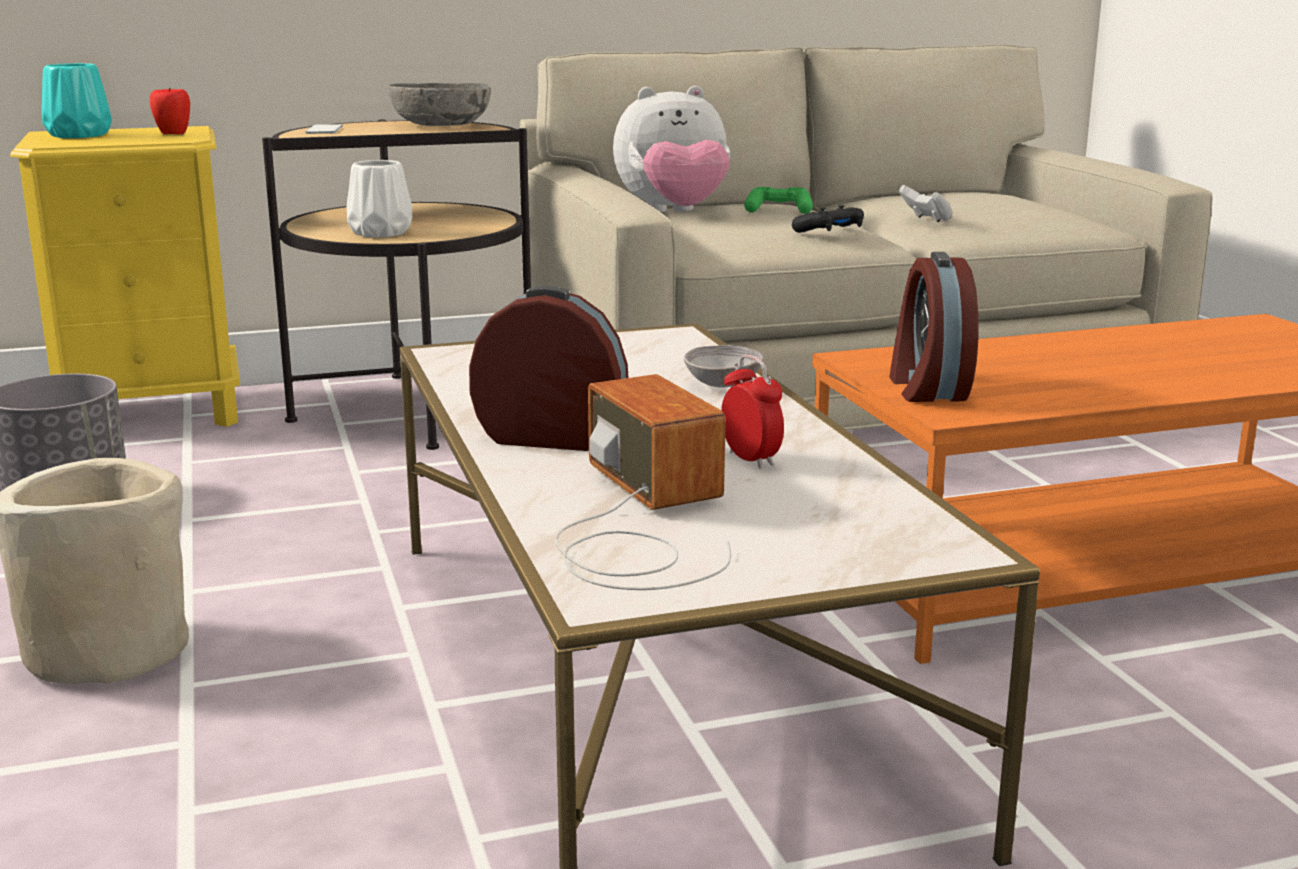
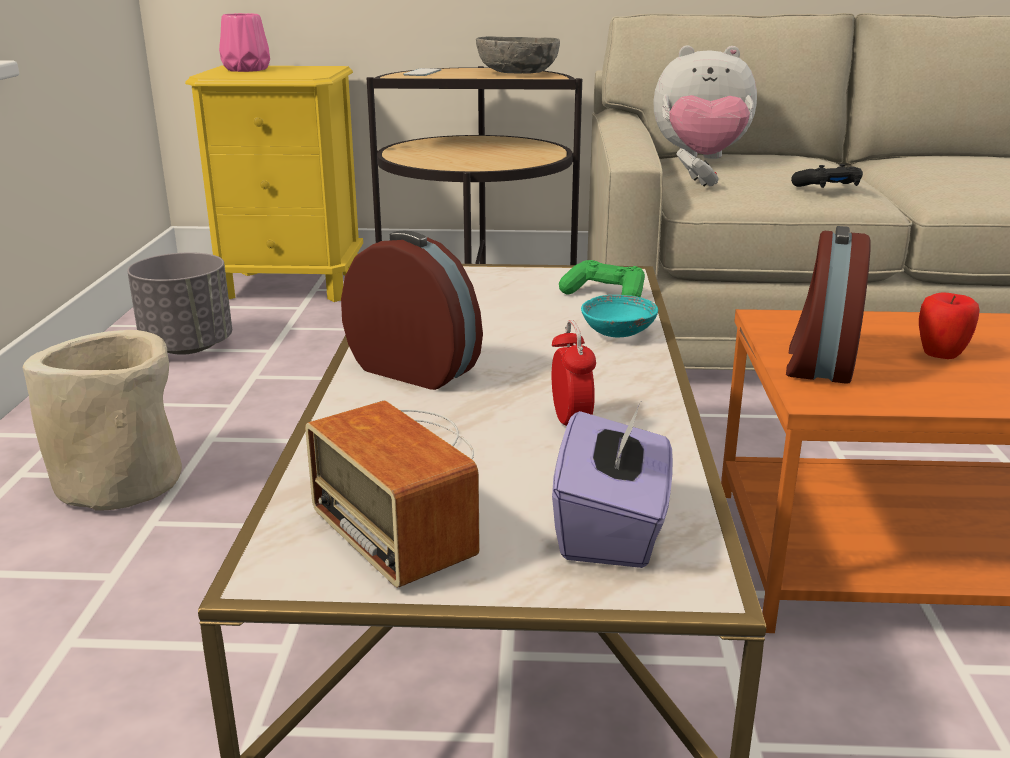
camera: 20 degrees right, 5 degrees up
turquoise vase [42,63,112,138] -> pink vase [219,13,270,72]
apple [150,88,190,134] -> apple moved to [919,292,980,359]
white vase [347,160,412,237] -> none
radio [555,374,731,590] -> radio turned 150 degrees clockwise [305,401,480,588]
grey bowl [684,345,764,388] -> turquoise bowl [581,295,658,337]
green game controller [744,187,813,214] -> green game controller moved to [559,260,645,297]
white game controller [899,185,953,222] -> white game controller moved to [676,148,719,186]
none -> purple tissue box [552,400,673,568]

